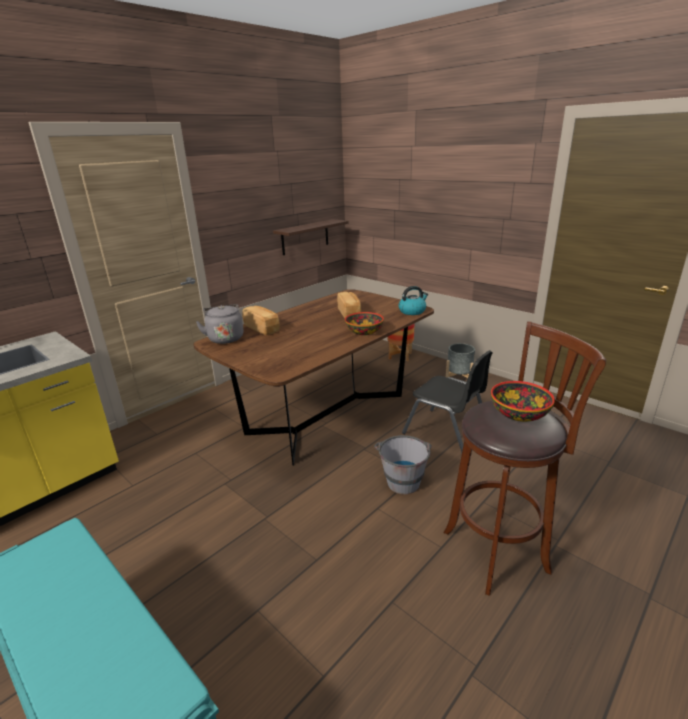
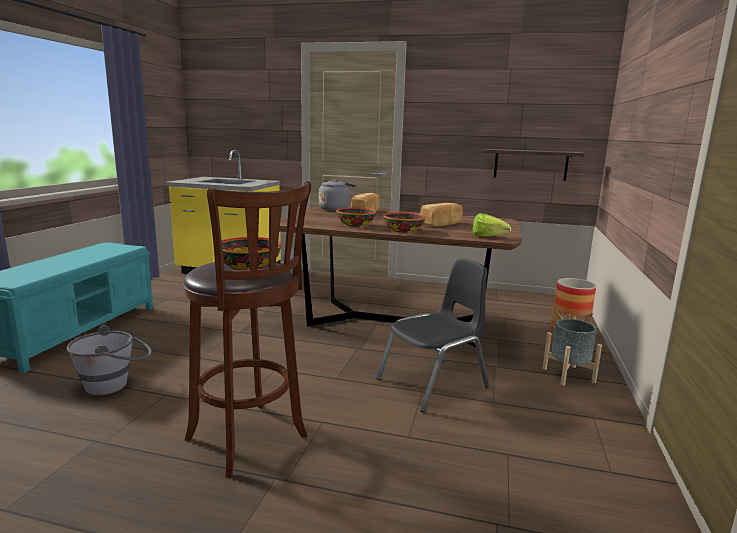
camera: 60 degrees right, 10 degrees down
grey bucket [374,435,432,494] -> grey bucket moved to [67,325,152,395]
kettle [398,286,428,315] -> lettuce [472,213,511,237]
black chair [402,350,493,453] -> black chair turned 135 degrees counterclockwise [376,258,489,412]
none -> bowl [336,207,376,227]

